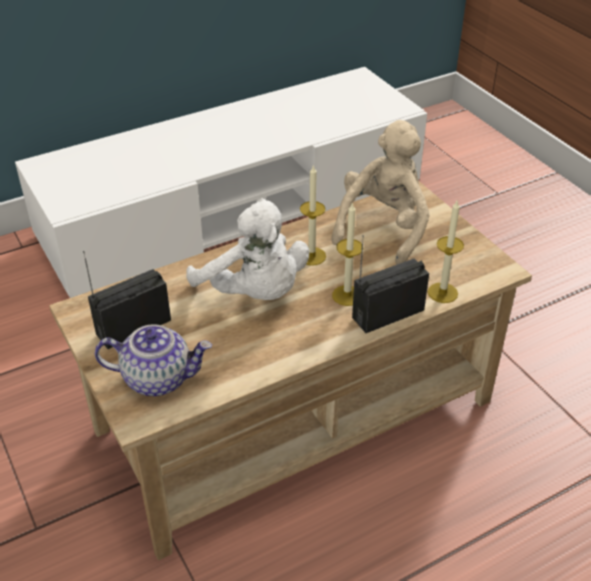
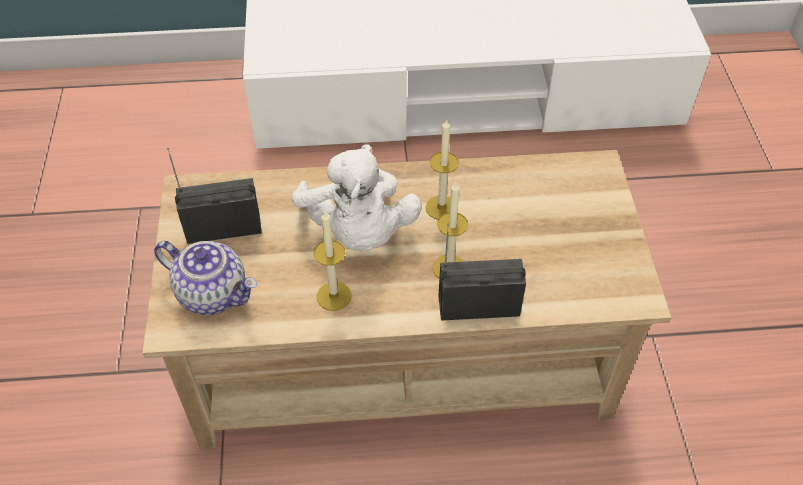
camera: 25 degrees right, 10 degrees up
beige plush toy [331,120,430,265] -> none
candle [428,201,464,303] -> candle moved to [314,212,351,311]

